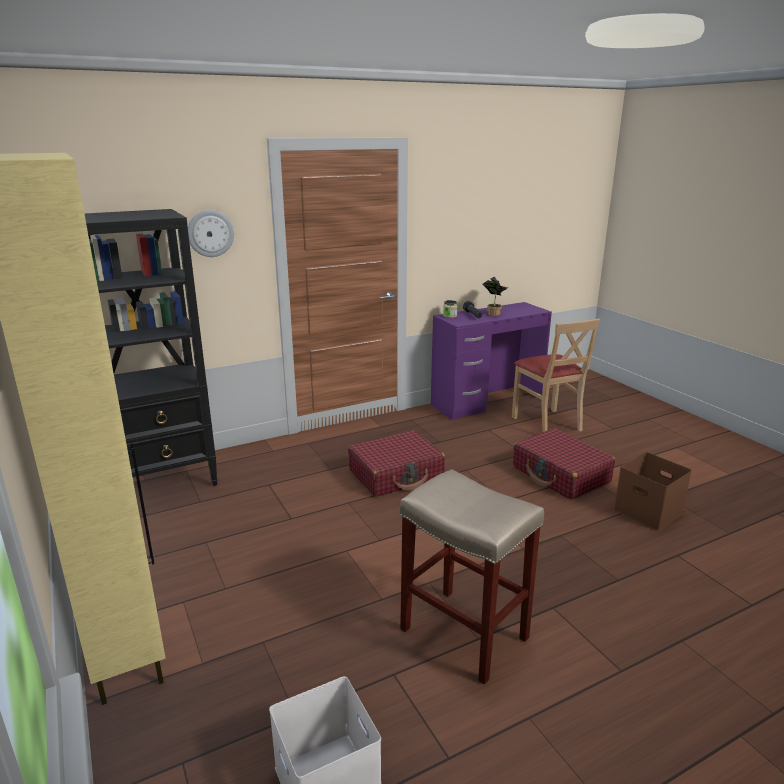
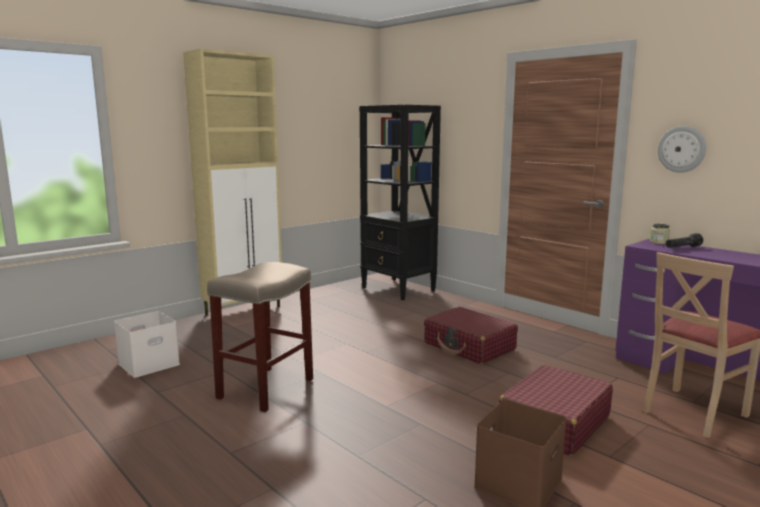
camera: 75 degrees right, 10 degrees down
wall clock [188,210,234,257] -> wall clock moved to [658,126,706,173]
potted plant [483,277,508,316] -> none

